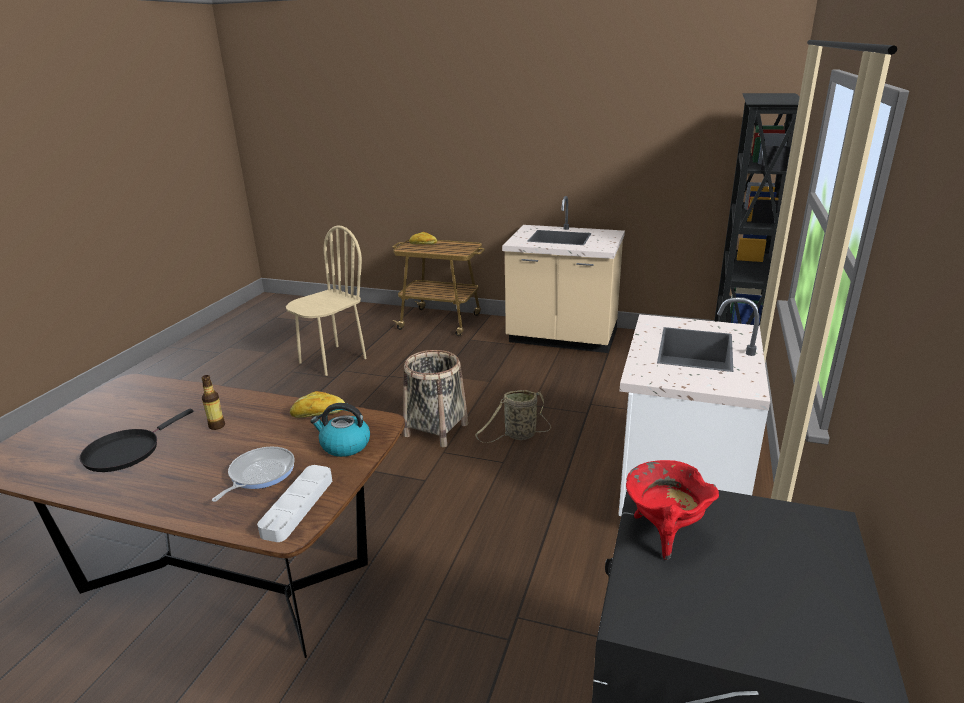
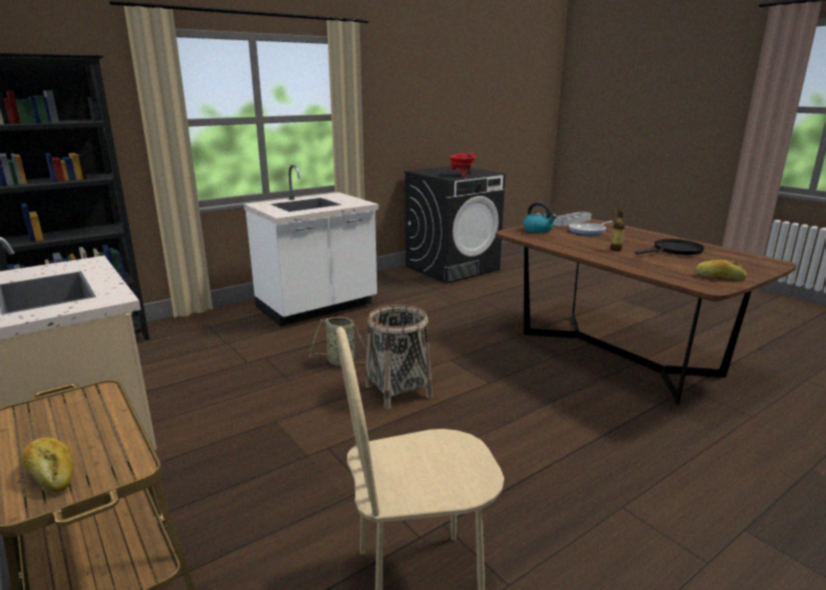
camera: 145 degrees left, 5 degrees down
bread [290,391,345,418] -> bread moved to [694,260,747,280]

